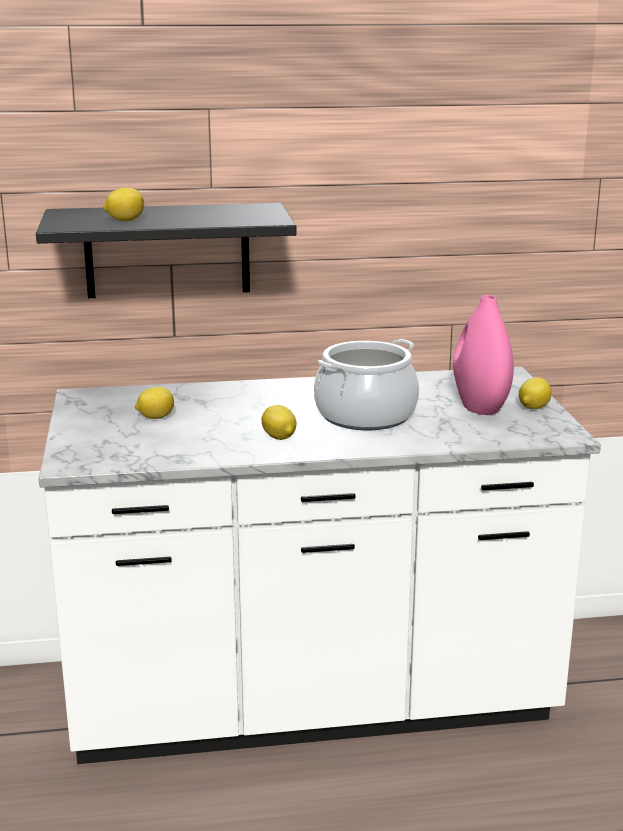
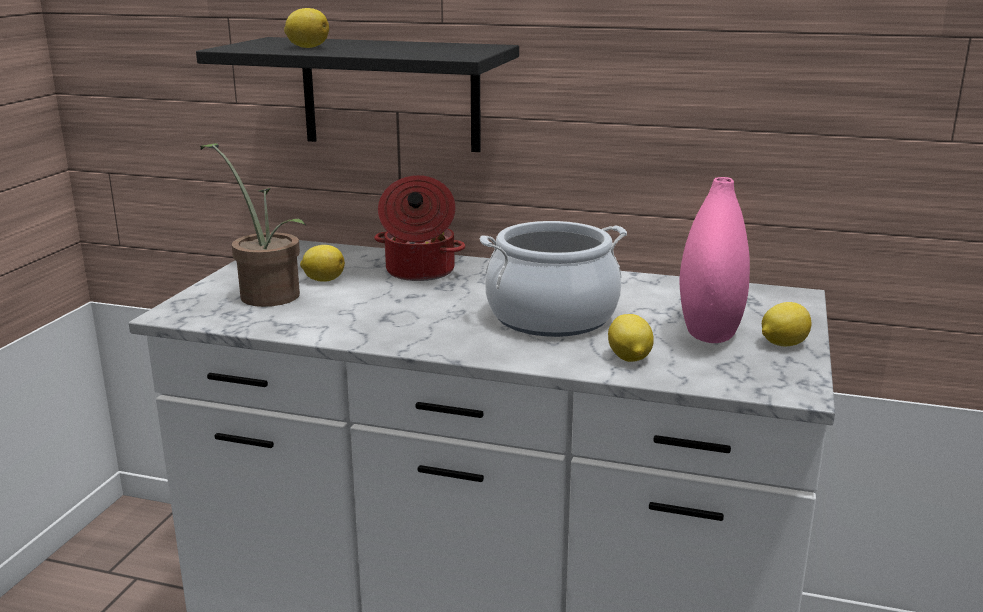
camera: 25 degrees right, 0 degrees up
lemon [262,405,296,440] -> lemon moved to [608,314,654,362]
none -> potted plant [200,143,306,307]
none -> cooking pot [374,175,465,281]

